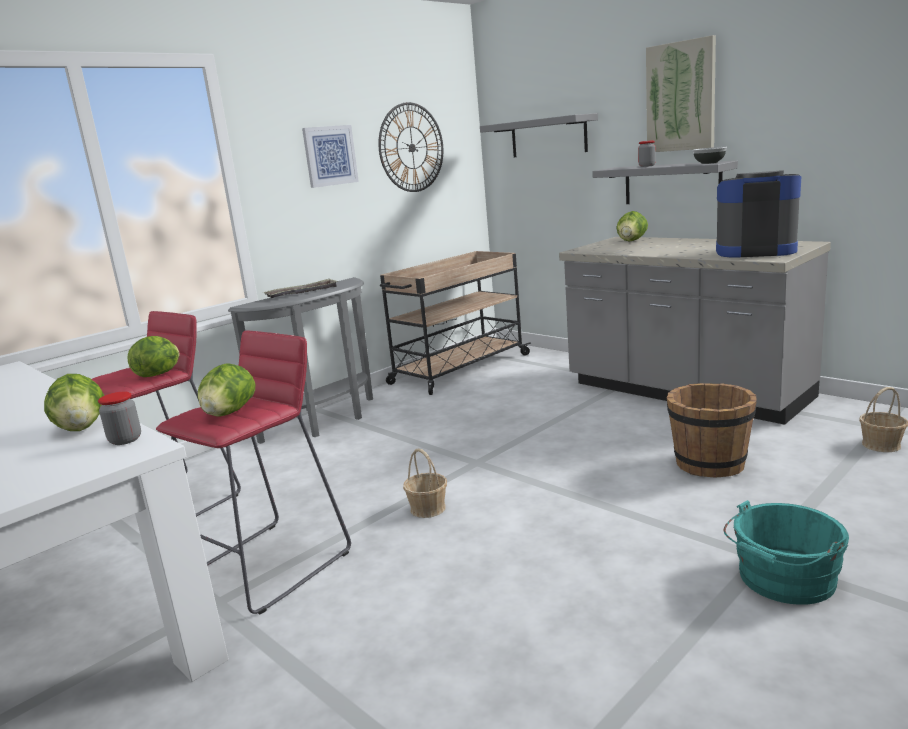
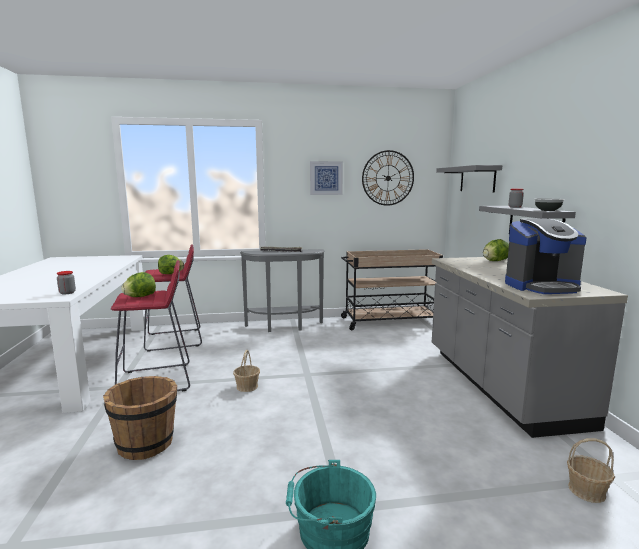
camera: 35 degrees right, 5 degrees down
lettuce [44,374,104,431] -> none
picture [646,35,716,152] -> none
brown bucket [667,383,757,478] -> brown bucket moved to [103,376,177,460]
coffee machine [716,170,801,258] -> coffee machine turned 120 degrees clockwise [505,218,587,294]

